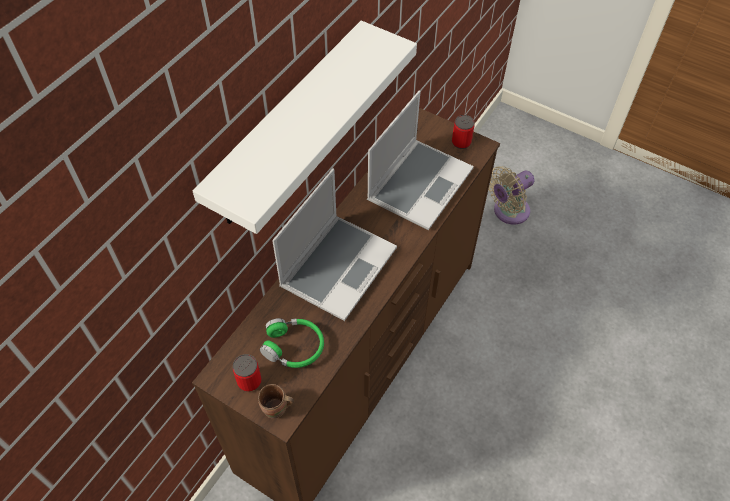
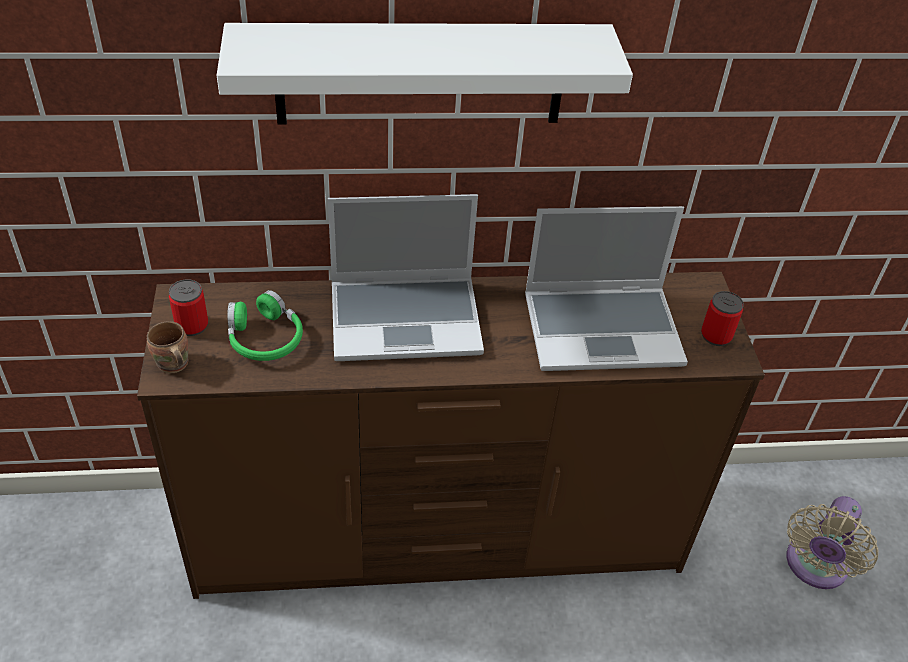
camera: 50 degrees right, 10 degrees down
beige fan [488,166,534,225] -> beige fan turned 75 degrees counterclockwise [787,496,879,589]

